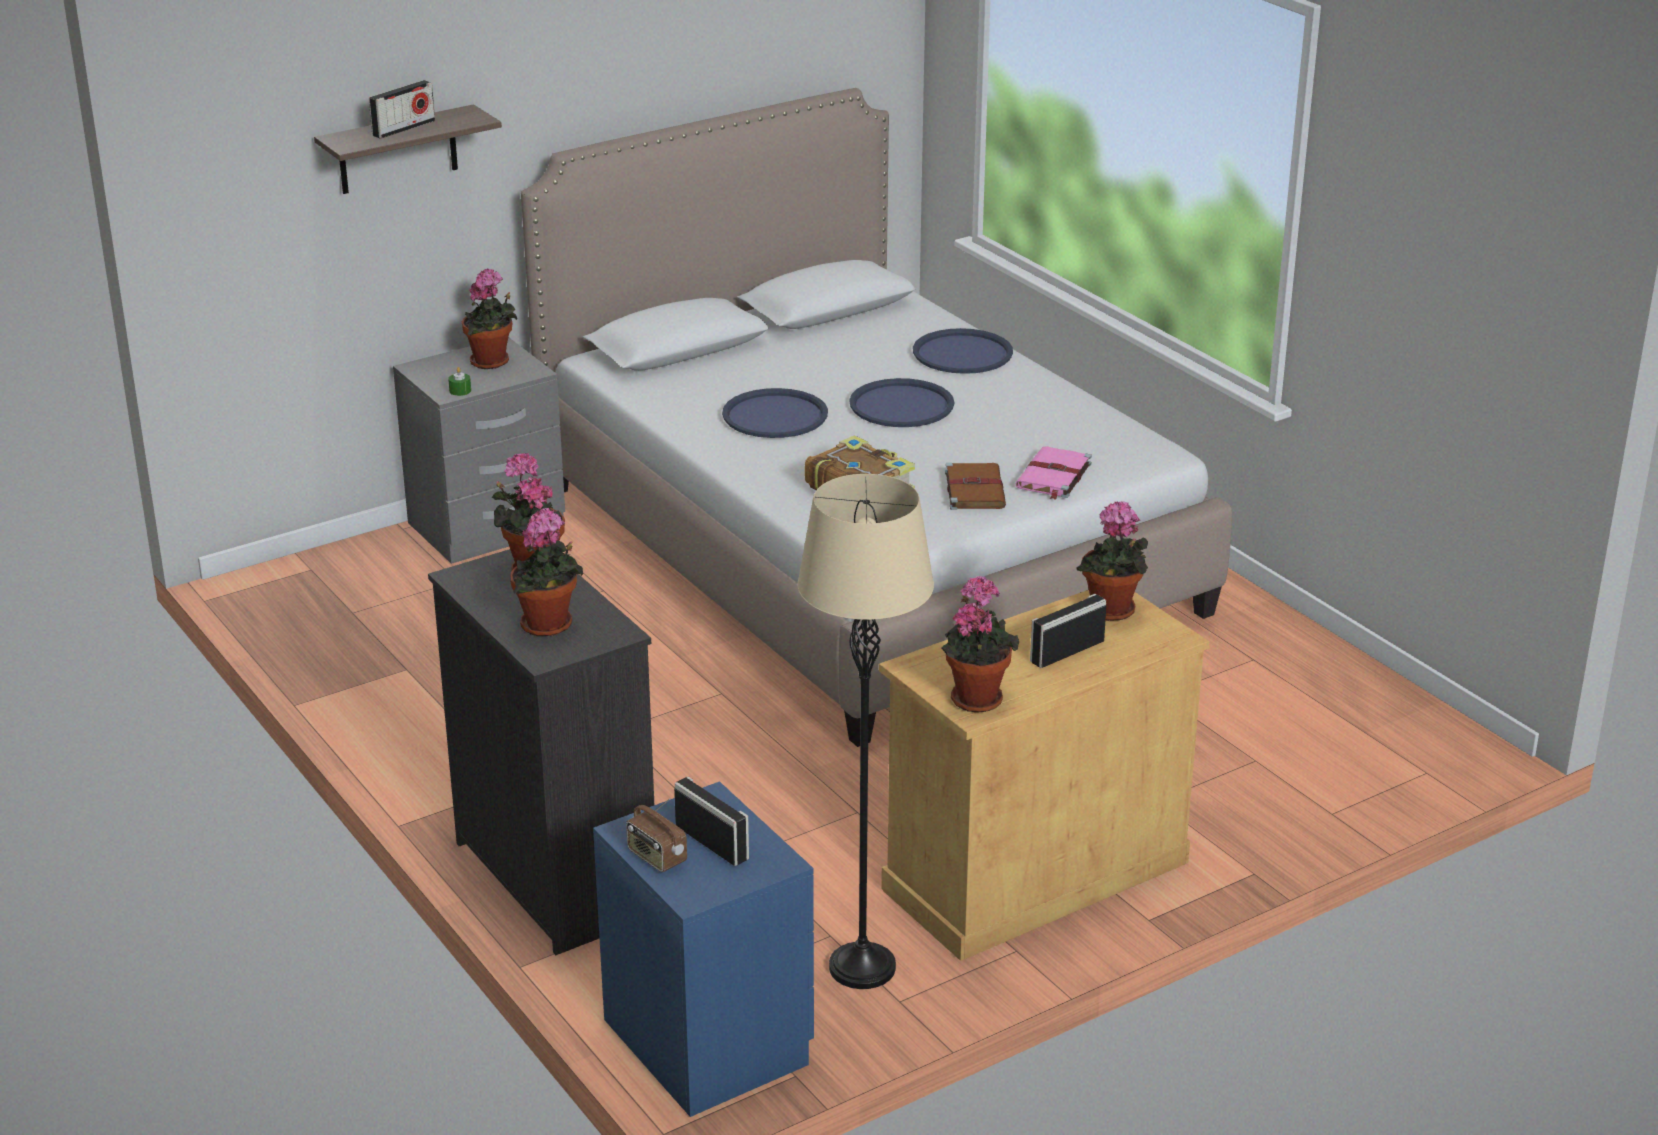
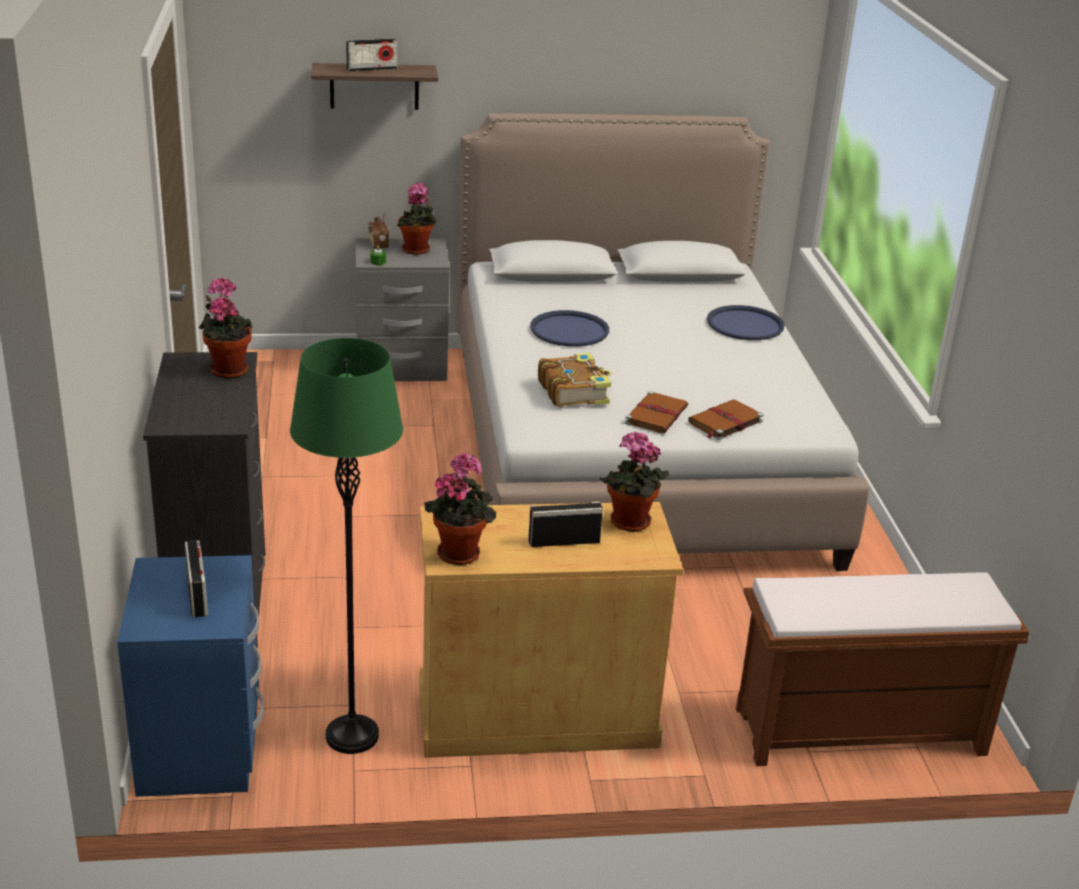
camera: 25 degrees right, 0 degrees up
potted plant [510,508,583,636] -> none
radio [626,799,687,872] -> radio moved to [368,212,389,249]
beige floor lamp [797,474,934,989] -> green floor lamp [290,338,403,754]
blue tray [849,378,954,427] -> none
pink book [1015,446,1092,500] -> brown book [688,400,764,440]
none -> brown bench [736,572,1029,766]

